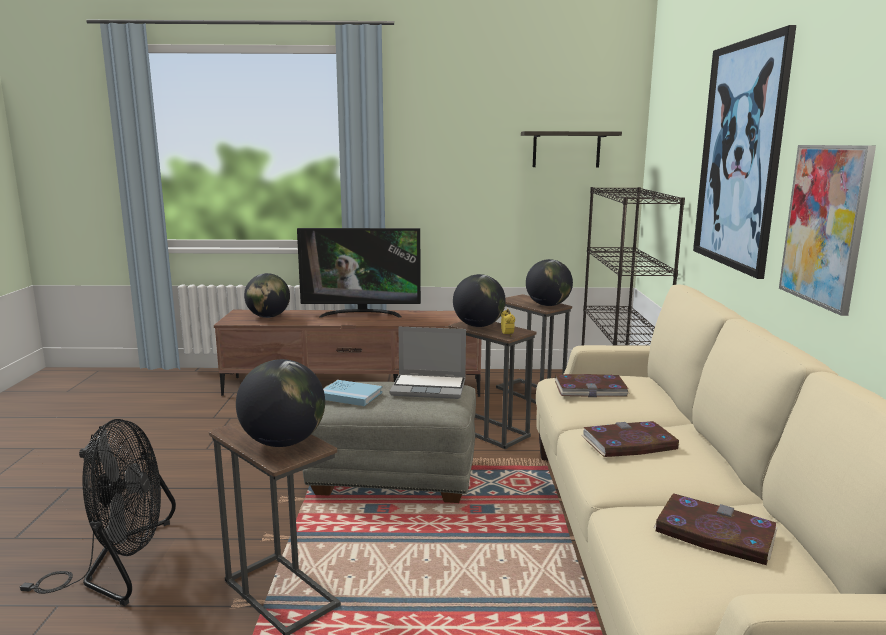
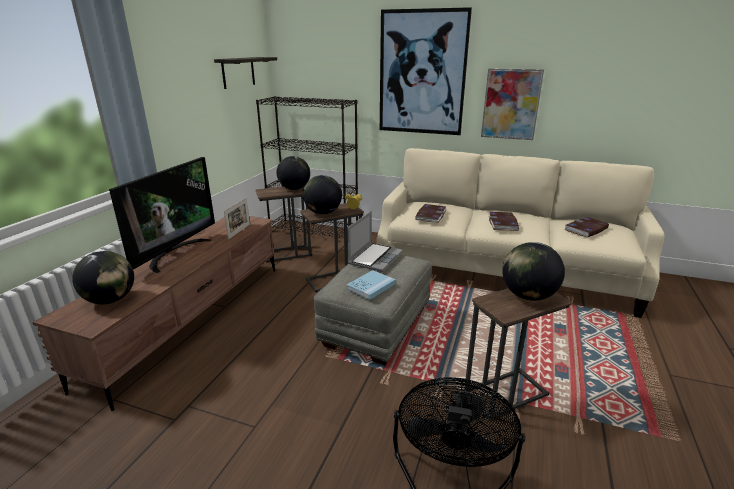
camera: 70 degrees left, 10 degrees up
none -> picture frame [224,198,250,240]

